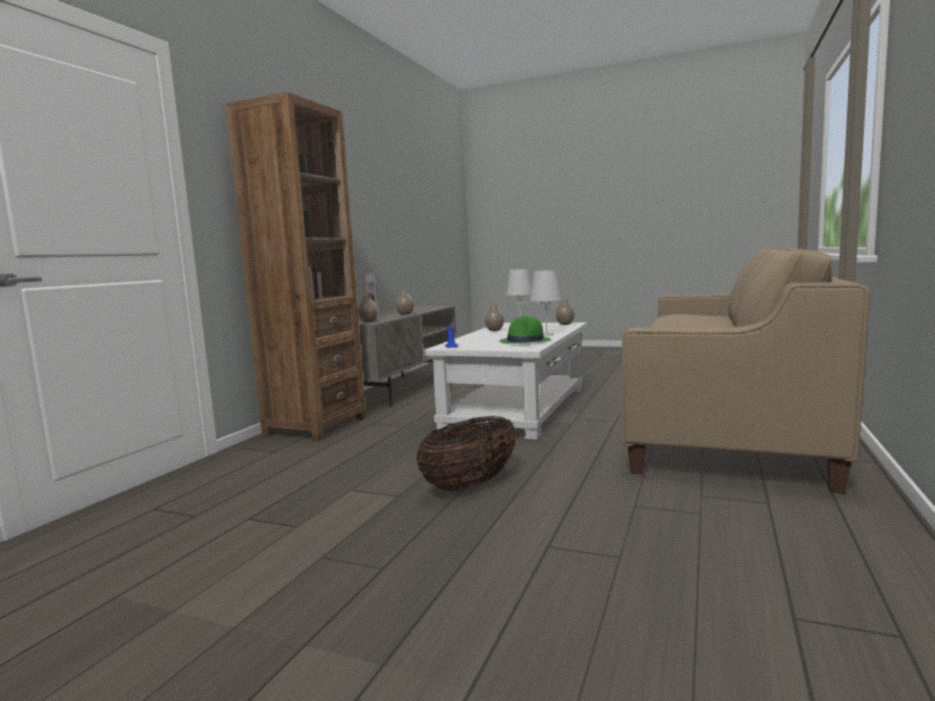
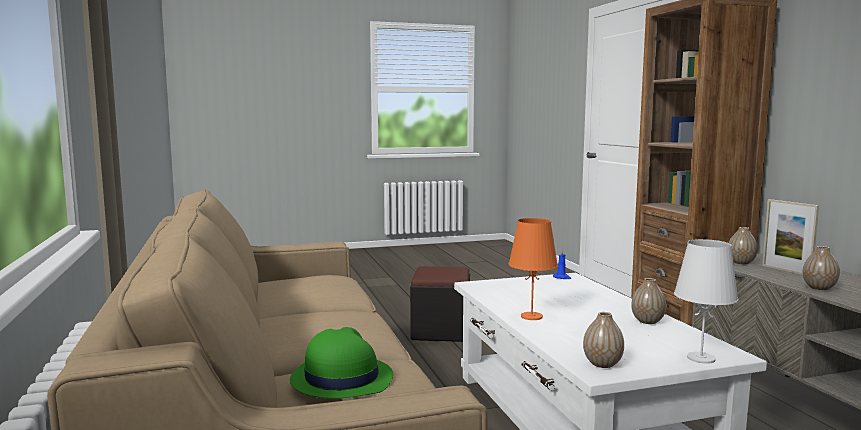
camera: 140 degrees right, 0 degrees up
basket [416,416,516,492] -> black ottoman [410,266,470,342]
green hat [500,316,551,344] -> green hat moved to [290,327,393,399]
white table lamp [530,270,562,336] -> orange table lamp [508,218,558,320]

